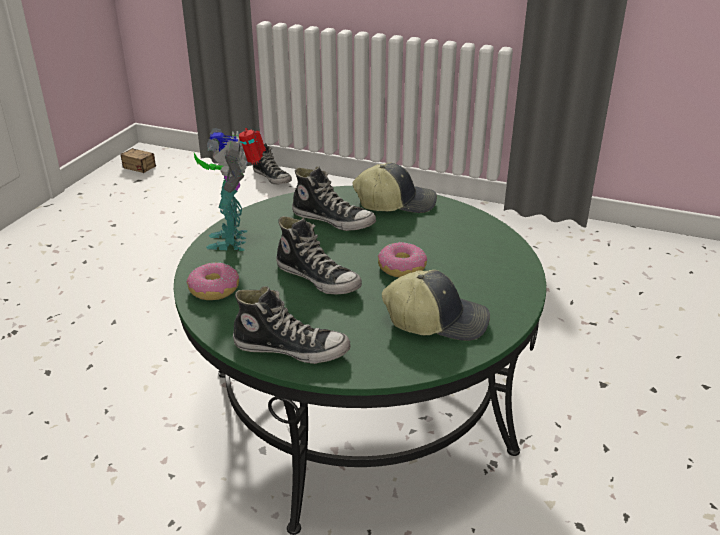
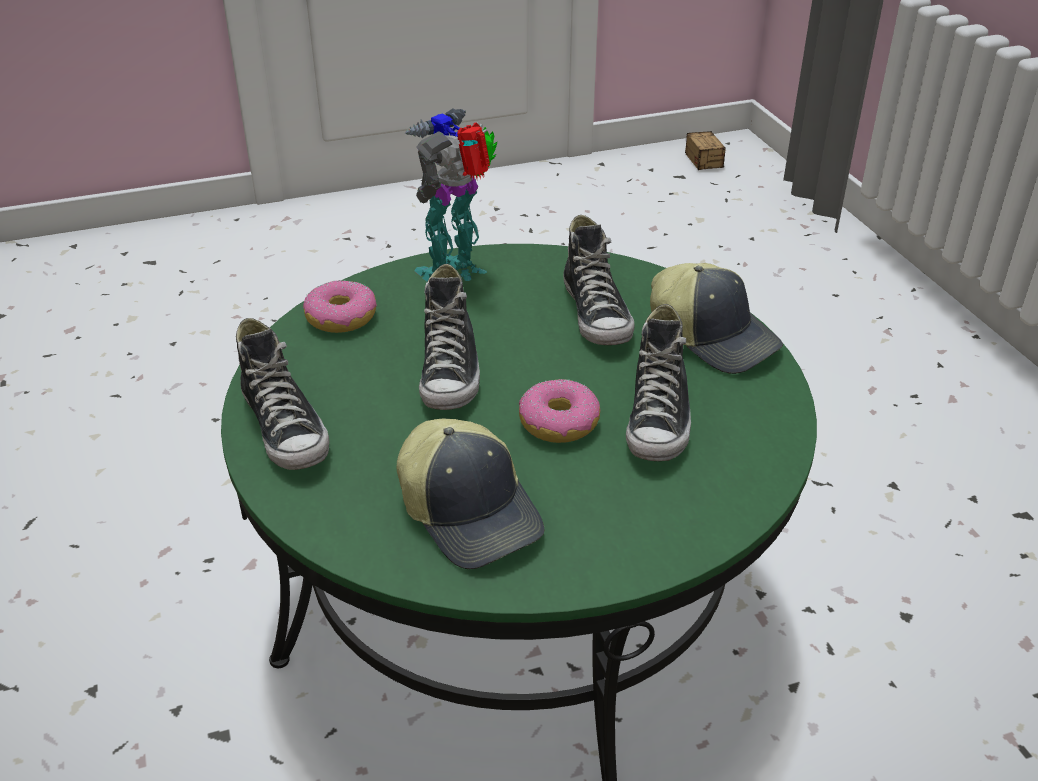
camera: 50 degrees right, 5 degrees up
shoe [253,143,292,184] -> shoe moved to [626,304,691,461]

